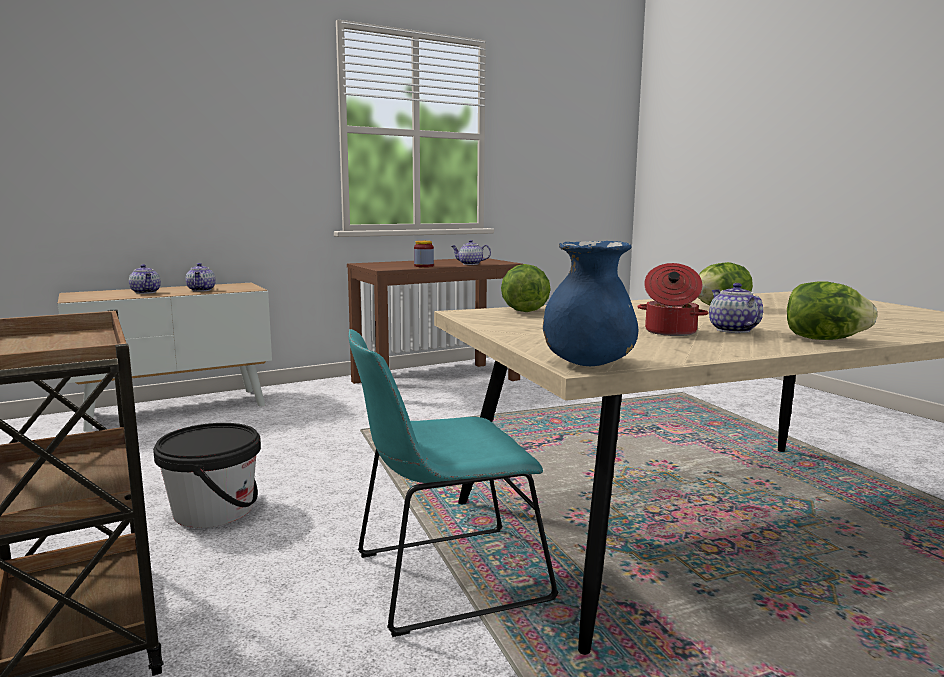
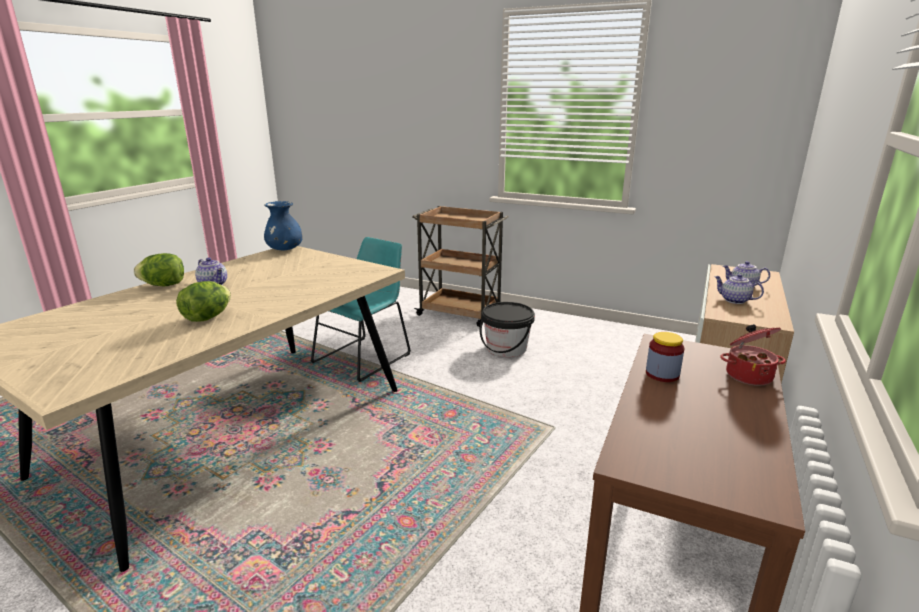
camera: 145 degrees right, 10 degrees up
teapot [451,240,491,265] -> none
lettuce [501,264,551,312] -> none
cooking pot [637,263,709,336] -> cooking pot moved to [720,324,786,386]

